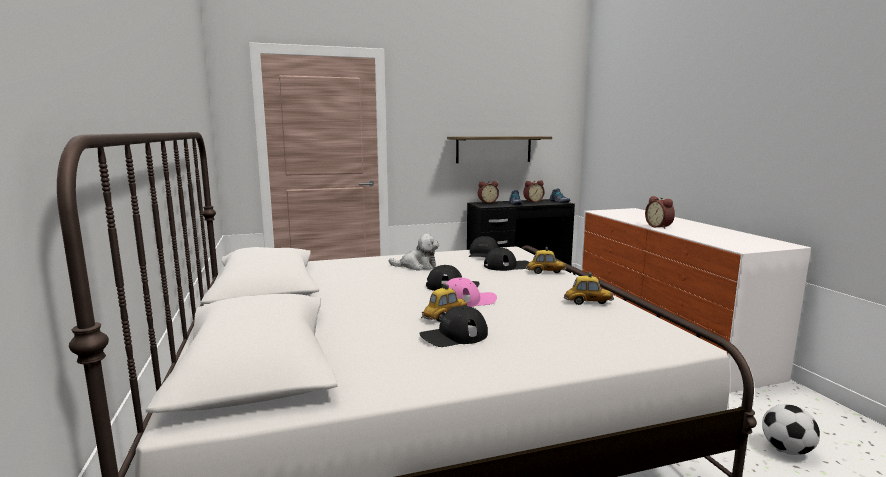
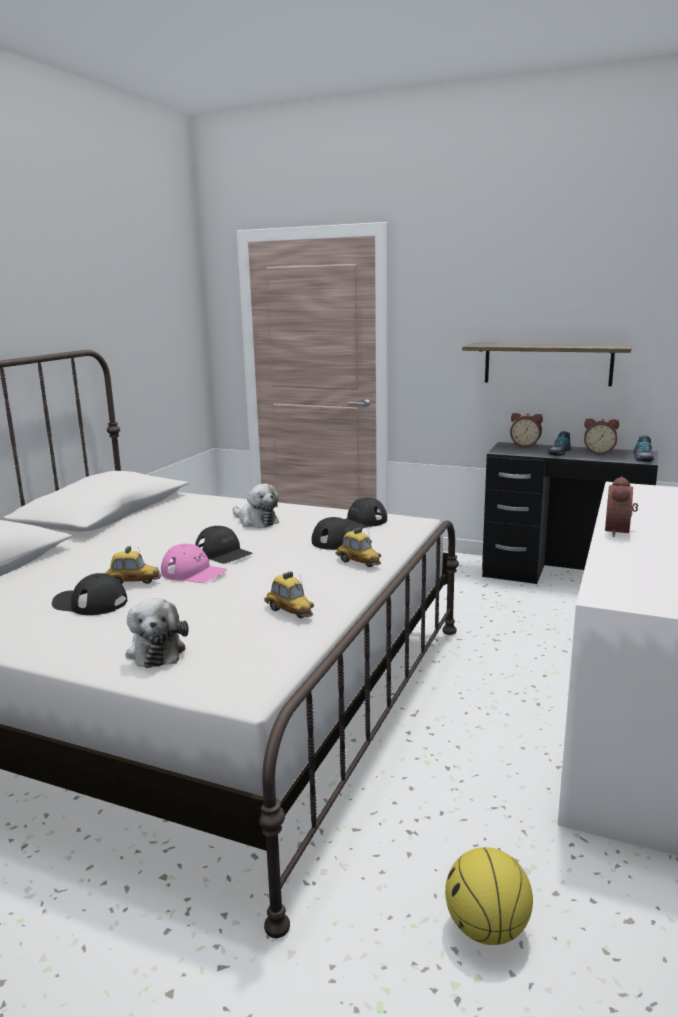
camera: 40 degrees right, 5 degrees up
football [762,404,820,455] -> basketball [445,847,533,945]
none -> plush toy [125,598,189,668]

